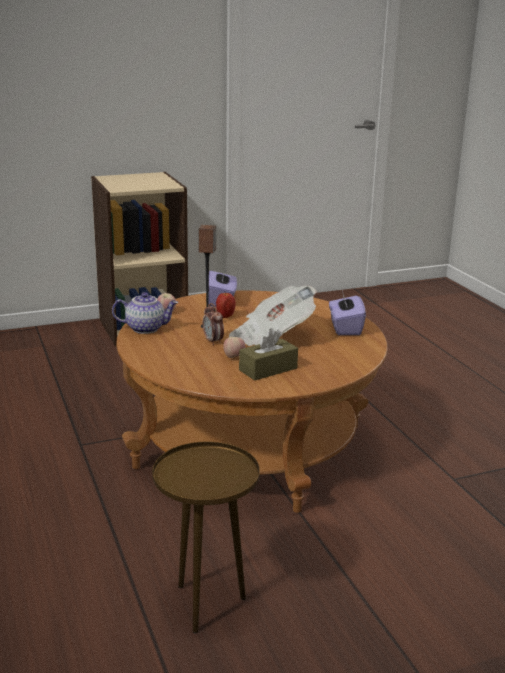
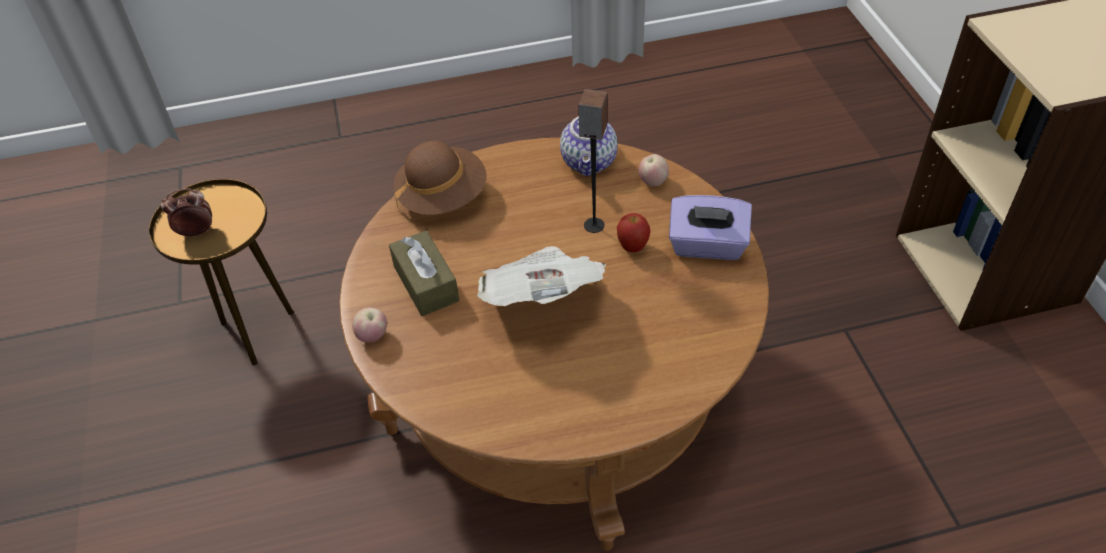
camera: 100 degrees right, 25 degrees up
alarm clock [203,303,224,345] -> alarm clock moved to [161,188,212,238]
apple [223,337,245,358] -> apple moved to [352,307,387,342]
purple tissue box [329,290,366,335] -> none
none -> brown hat [393,141,487,215]

